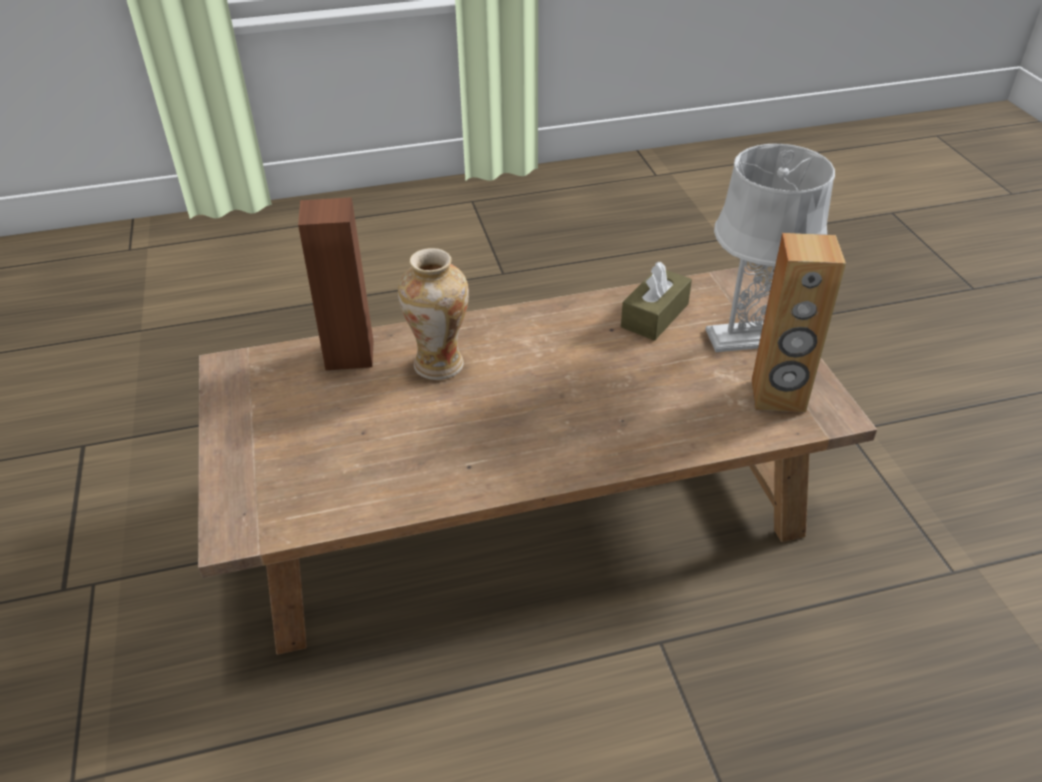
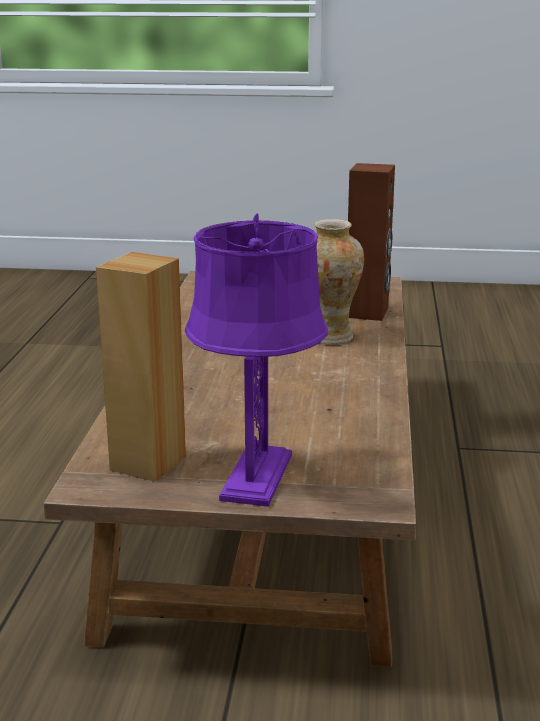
camera: 110 degrees right, 20 degrees down
brown tissue box [621,262,692,341] -> none
grey table lamp [705,144,835,352] -> purple table lamp [185,214,328,507]

